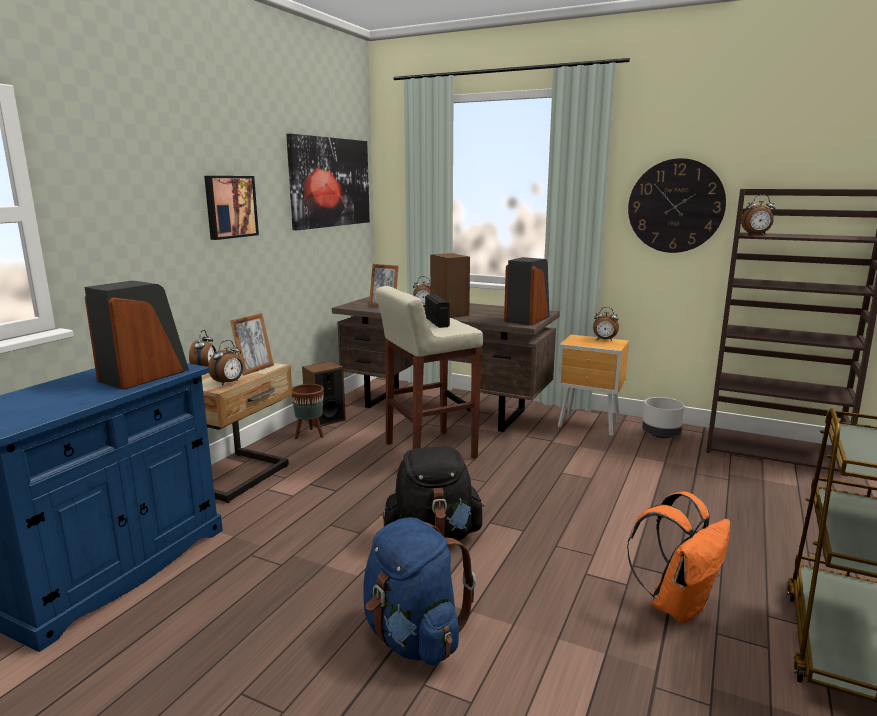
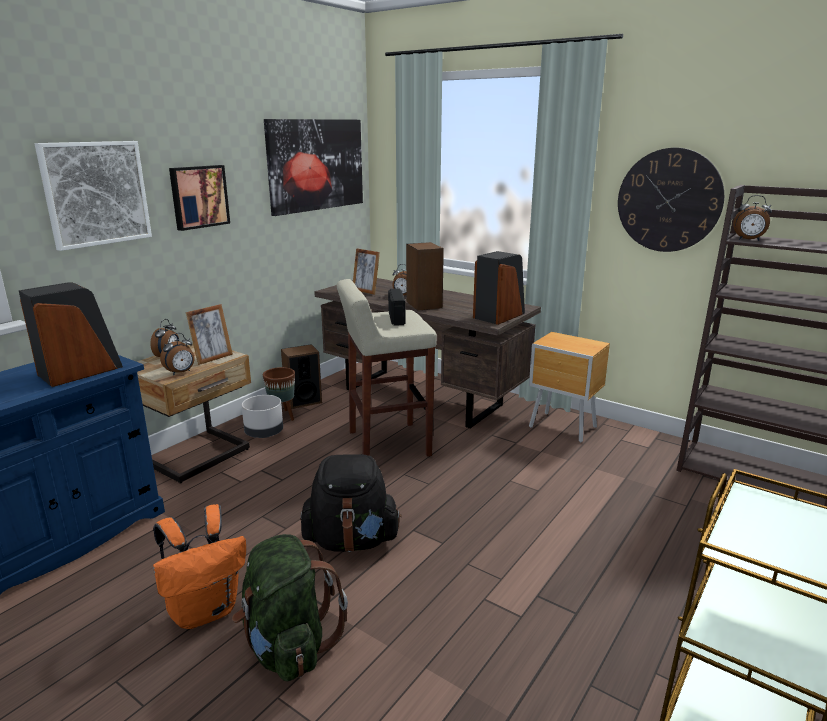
camera: 10 degrees right, 5 degrees up
blue backpack [363,517,476,665] -> green backpack [232,534,348,681]
alarm clock [593,307,619,341] -> none
orange backpack [627,492,730,623] -> orange backpack moved to [153,504,246,629]
grey planter [642,397,685,438] -> grey planter moved to [242,395,283,438]
none -> picture [35,141,152,251]

